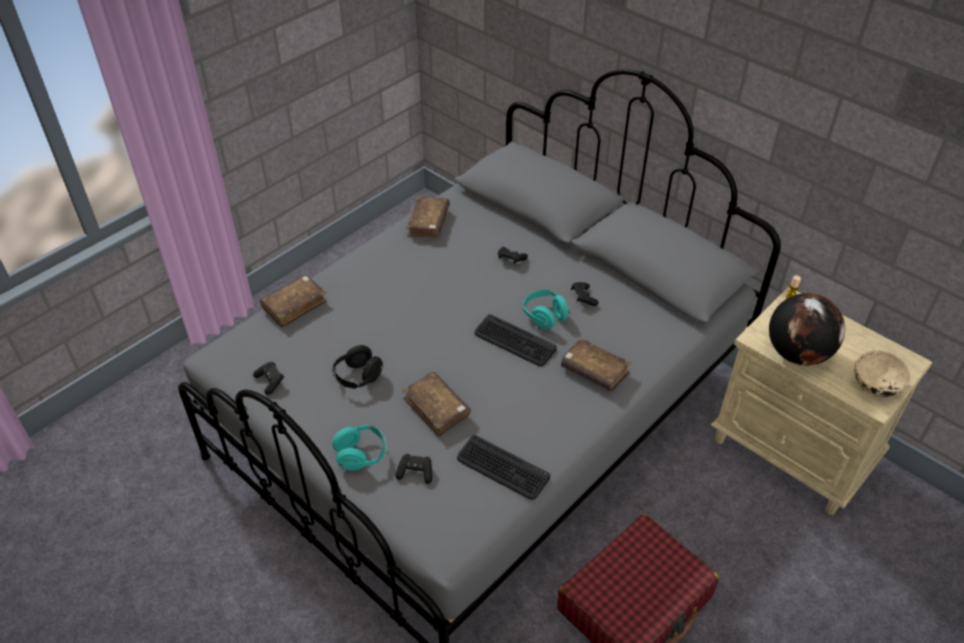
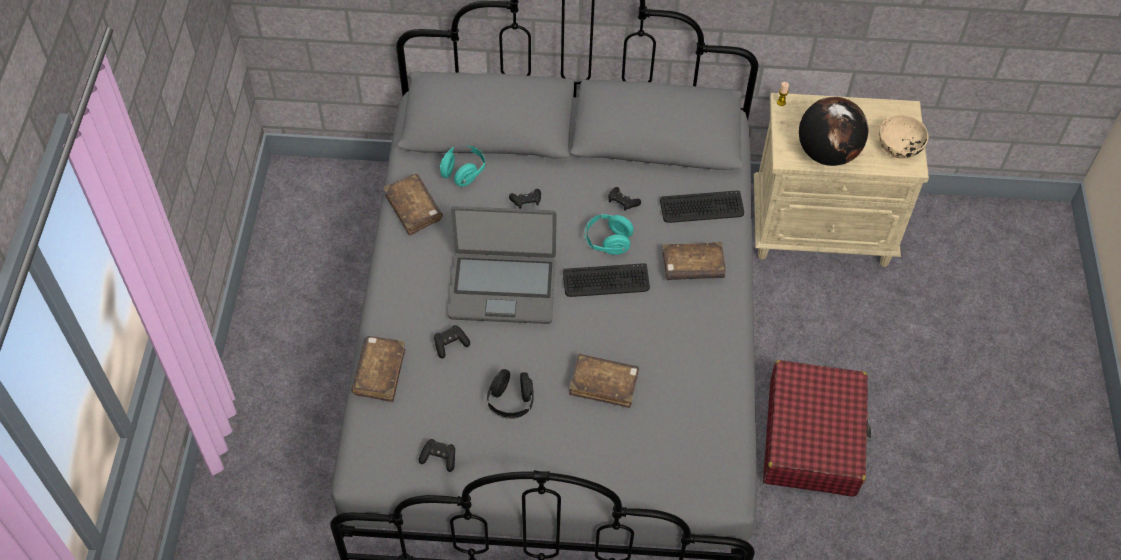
camera: 40 degrees left, 10 degrees up
turquoise headphones [332,425,387,471] -> turquoise headphones moved to [440,145,486,187]
black game controller [396,454,432,484] -> black game controller moved to [434,325,470,358]
keyboard [457,435,550,500] -> keyboard moved to [660,190,744,223]
none -> laptop [448,206,557,324]

